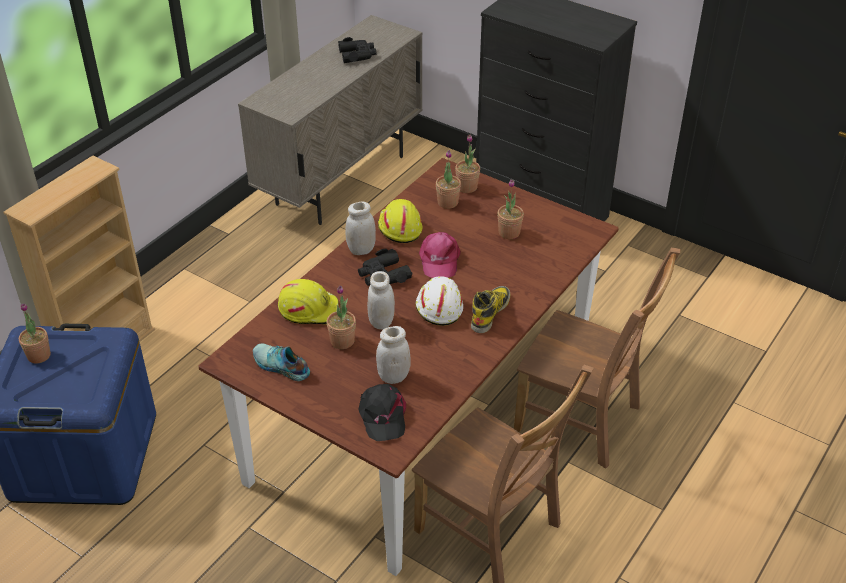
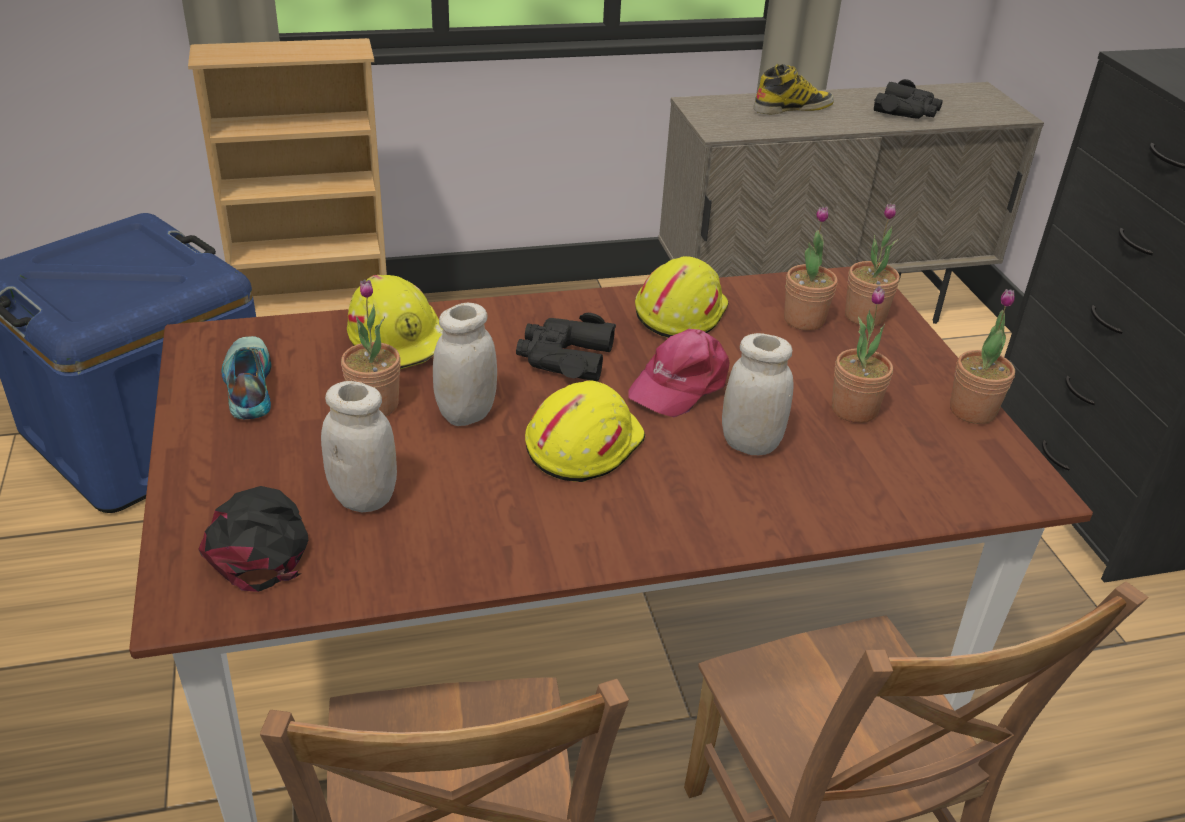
camera: 40 degrees right, 5 degrees down
potted plant [19,303,51,364] -> potted plant moved to [950,289,1015,424]
white jar [346,201,376,255] -> white jar moved to [722,333,794,455]
black cap [359,384,406,441] -> black cap turned 135 degrees clockwise [198,486,308,592]
white hard hat [415,276,463,326] -> yellow hard hat [525,380,645,482]
boot [471,286,510,333] -> boot moved to [753,64,834,114]

